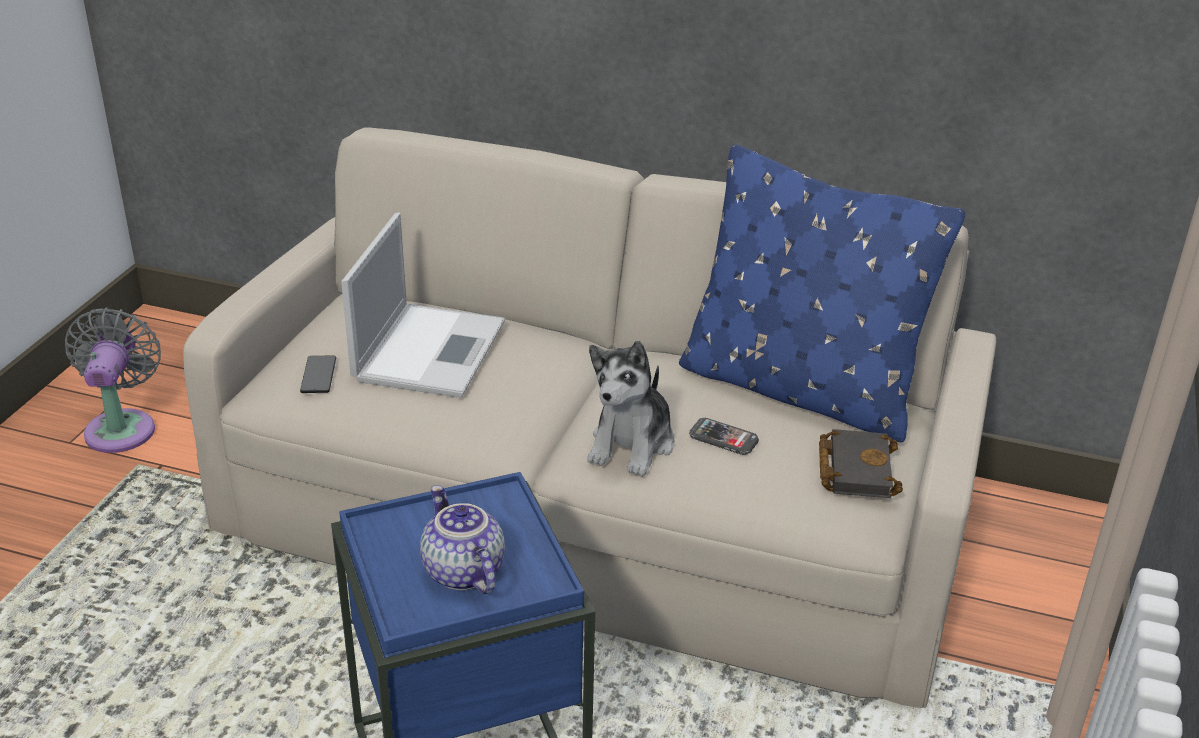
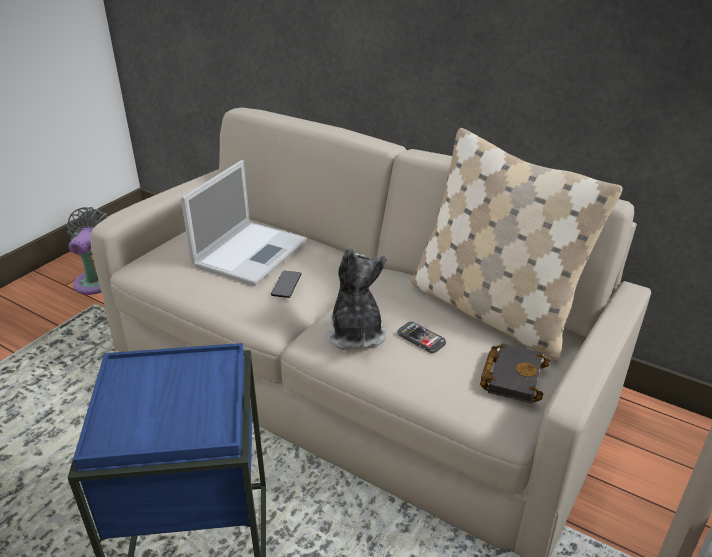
camera: 15 degrees right, 0 degrees up
phone [300,356,336,393] -> phone moved to [271,271,302,298]
teapot [420,485,505,594] -> none
plush toy [587,341,675,477] -> plush toy turned 135 degrees clockwise [326,248,387,350]
blue pillow [679,145,965,442] -> beige pillow [411,128,623,361]

